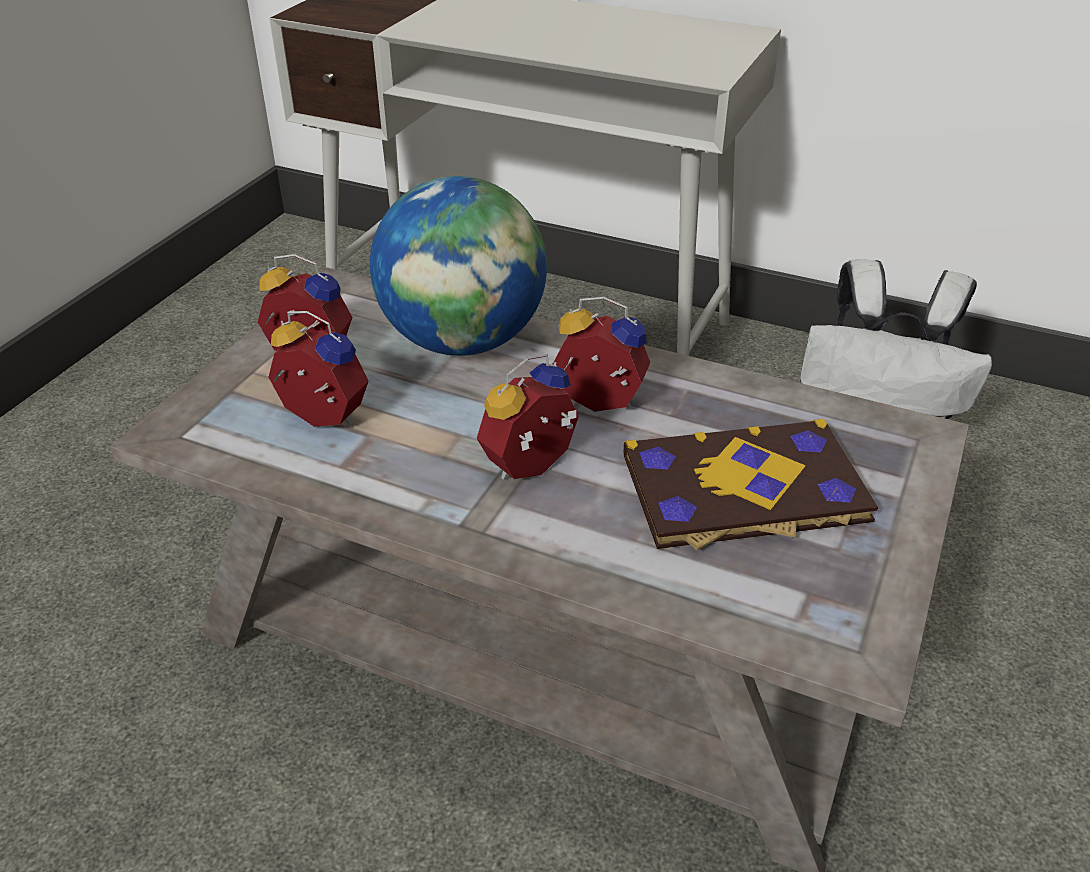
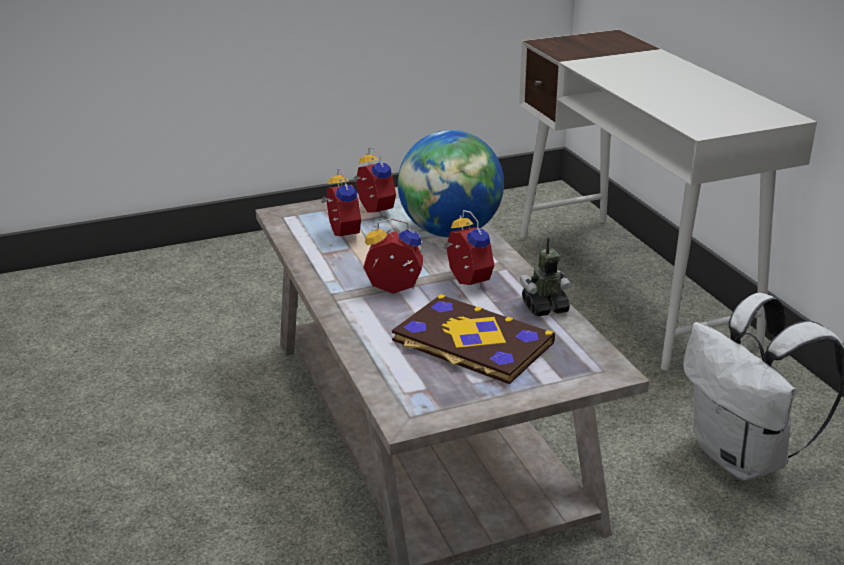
camera: 45 degrees right, 10 degrees down
none -> toy robot [520,237,570,316]

